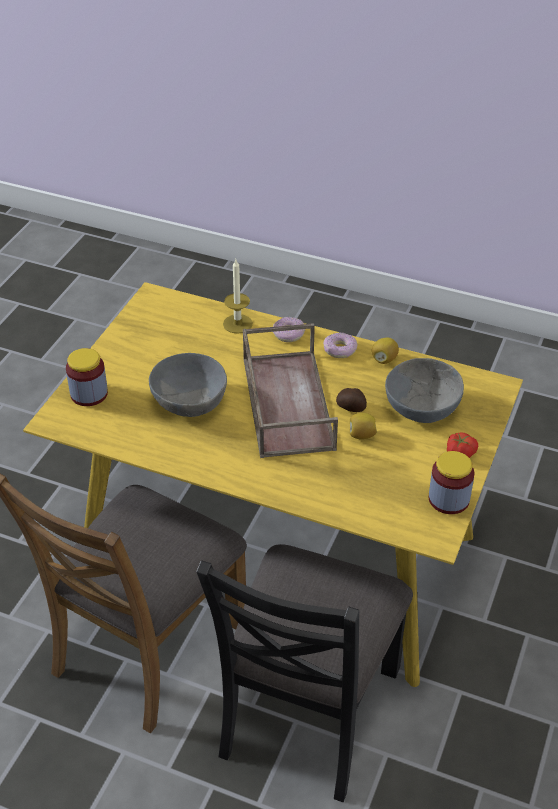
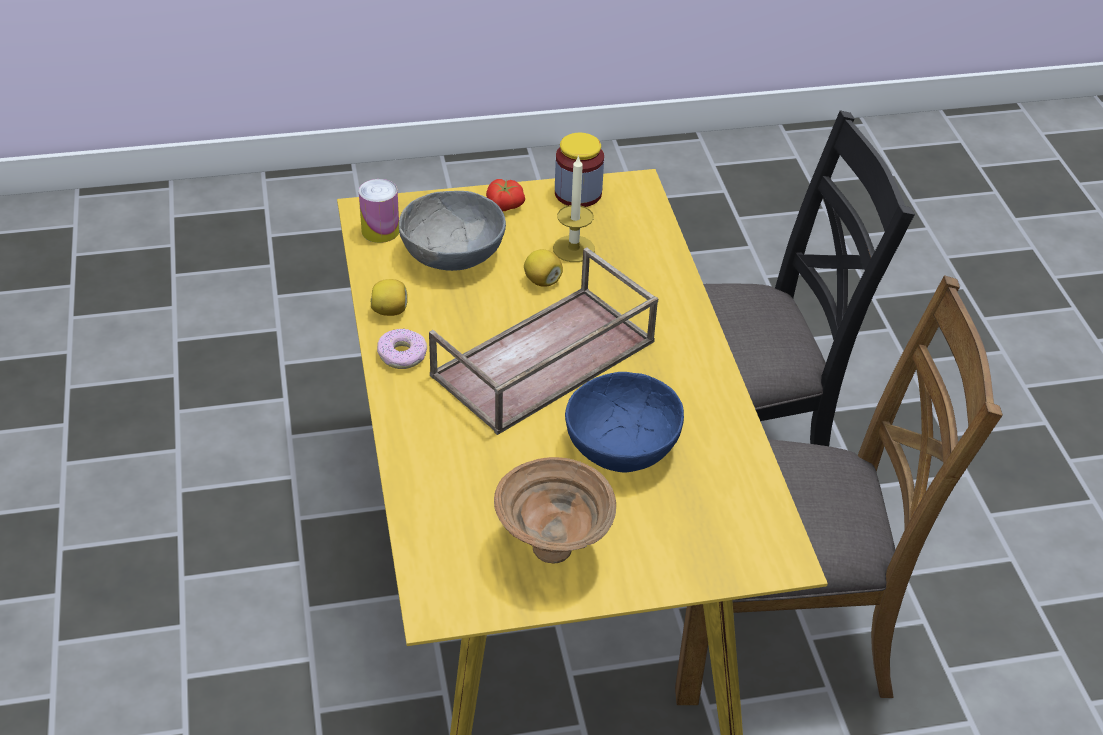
camera: 125 degrees left, 0 degrees up
jar [66,348,108,406] -> none
grey bowl [149,353,227,417] -> blue bowl [565,372,684,473]
candle [223,260,253,334] -> candle moved to [553,155,595,262]
donut [273,317,305,342] -> none
potato [336,388,367,412] -> none
none -> can [359,179,399,243]
none -> brown bowl [494,457,616,563]

